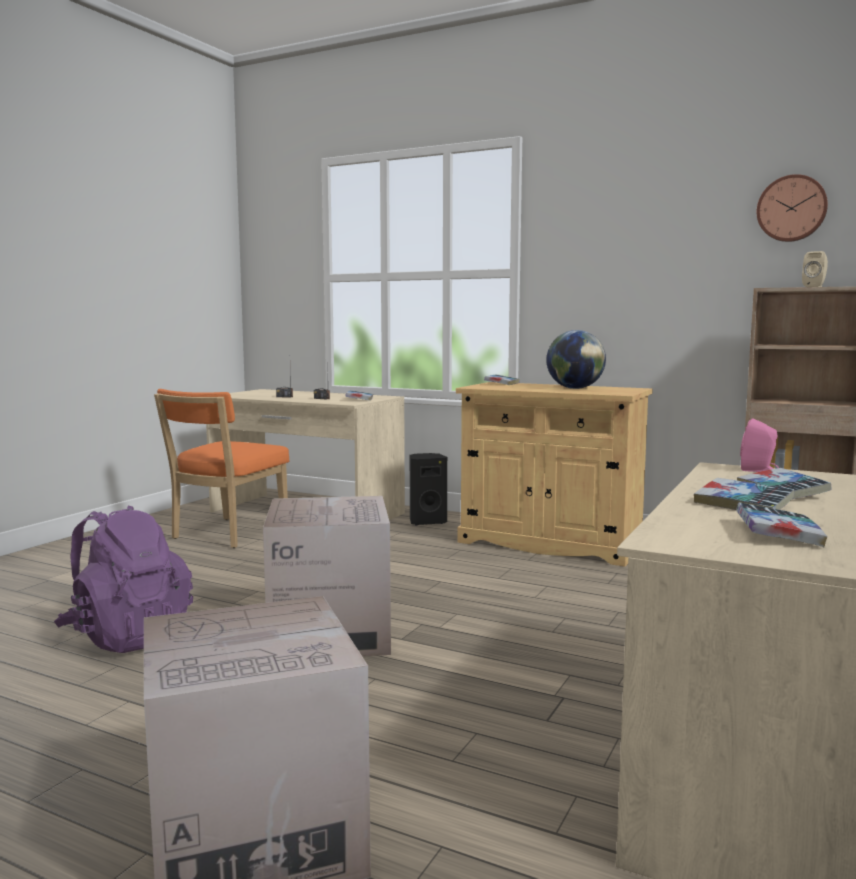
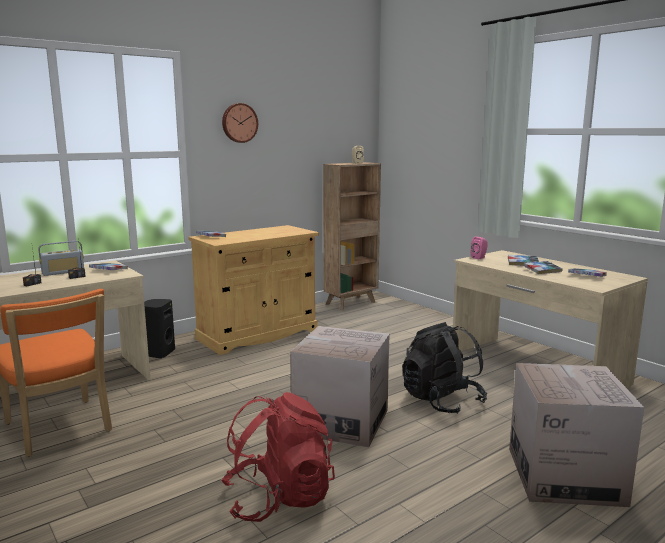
camera: 65 degrees left, 5 degrees up
purple backpack [54,506,193,653] -> red backpack [221,392,335,522]
globe [546,330,606,389] -> none
wall clock [757,174,828,242] -> wall clock moved to [222,103,258,143]
none -> radio [39,241,84,276]
none -> black backpack [402,322,487,414]

